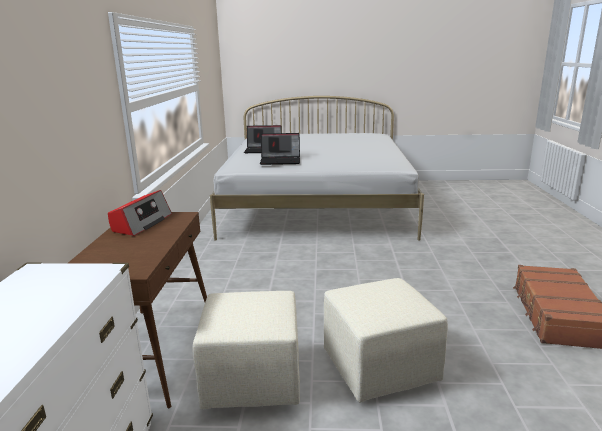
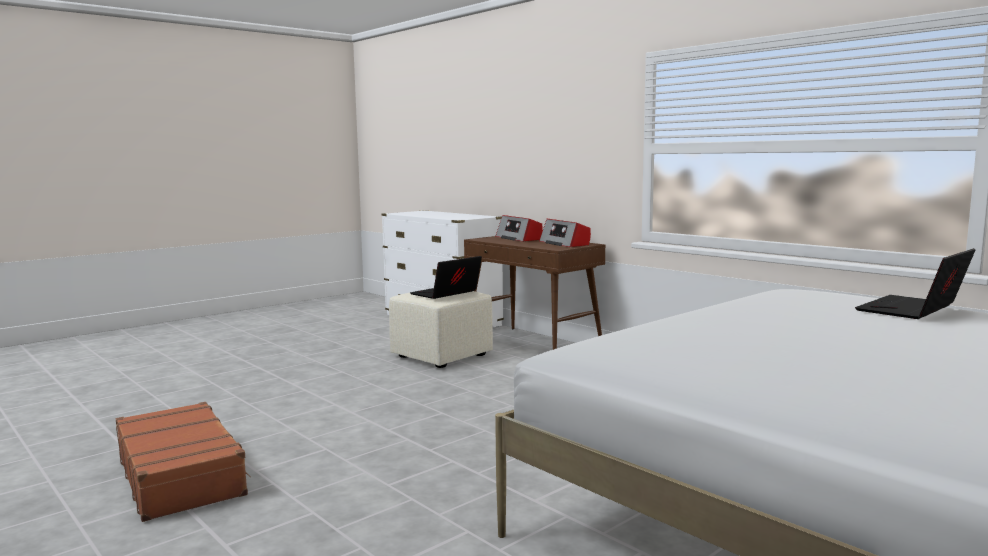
camera: 135 degrees right, 10 degrees down
laptop [260,133,300,165] -> laptop moved to [410,256,482,299]
beige ottoman [324,278,448,403] -> none
none -> radio [496,215,543,242]

